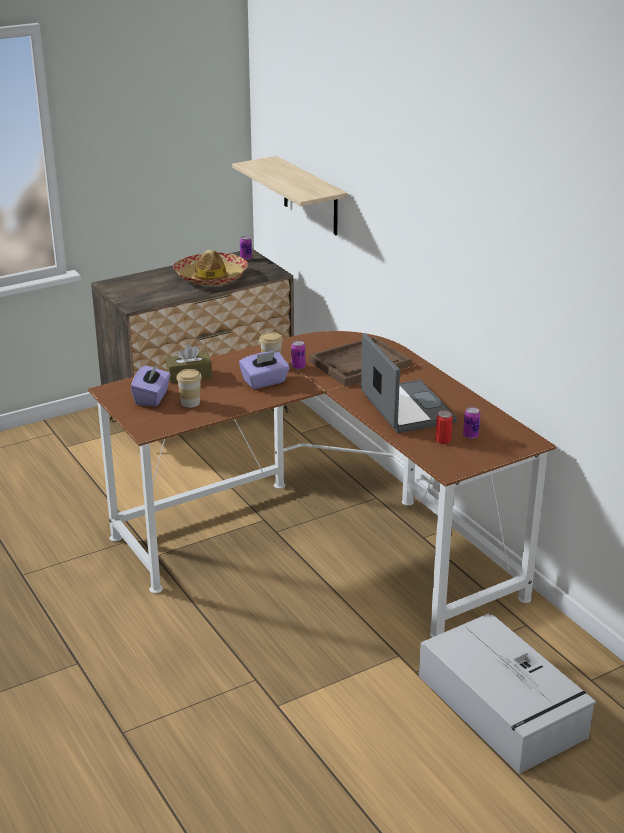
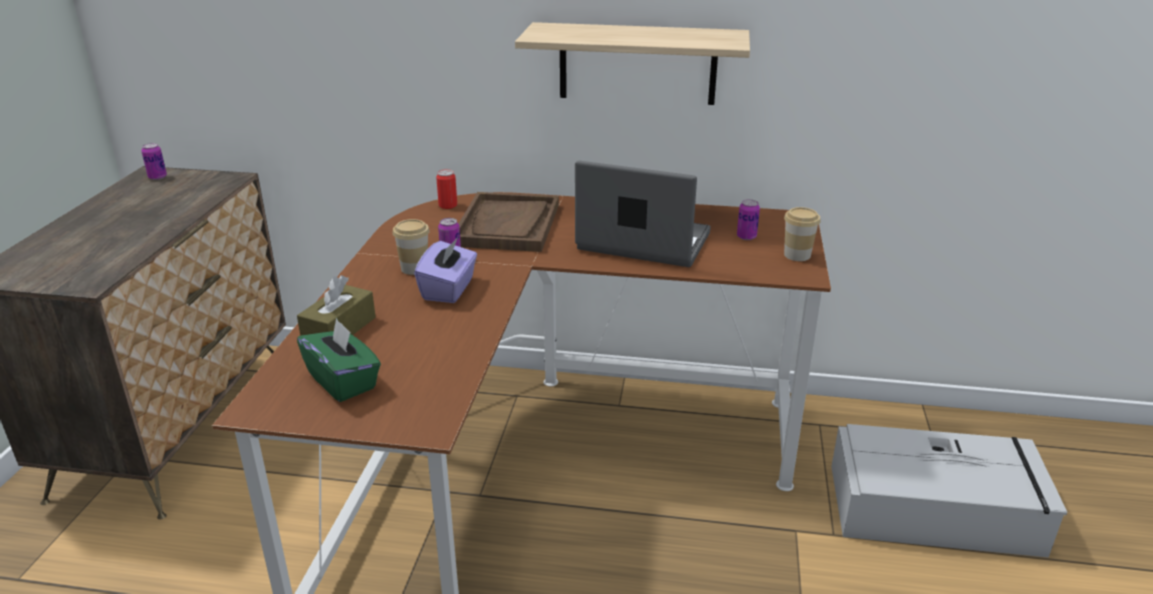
camera: 50 degrees left, 0 degrees up
purple tissue box [131,363,171,406] -> green tissue box [297,317,381,402]
hat [173,250,248,286] -> none
cup [176,369,202,408] -> cup moved to [784,207,820,261]
shelf [232,156,348,235] -> shelf moved to [515,22,750,105]
can [435,410,453,444] -> can moved to [436,169,457,209]

